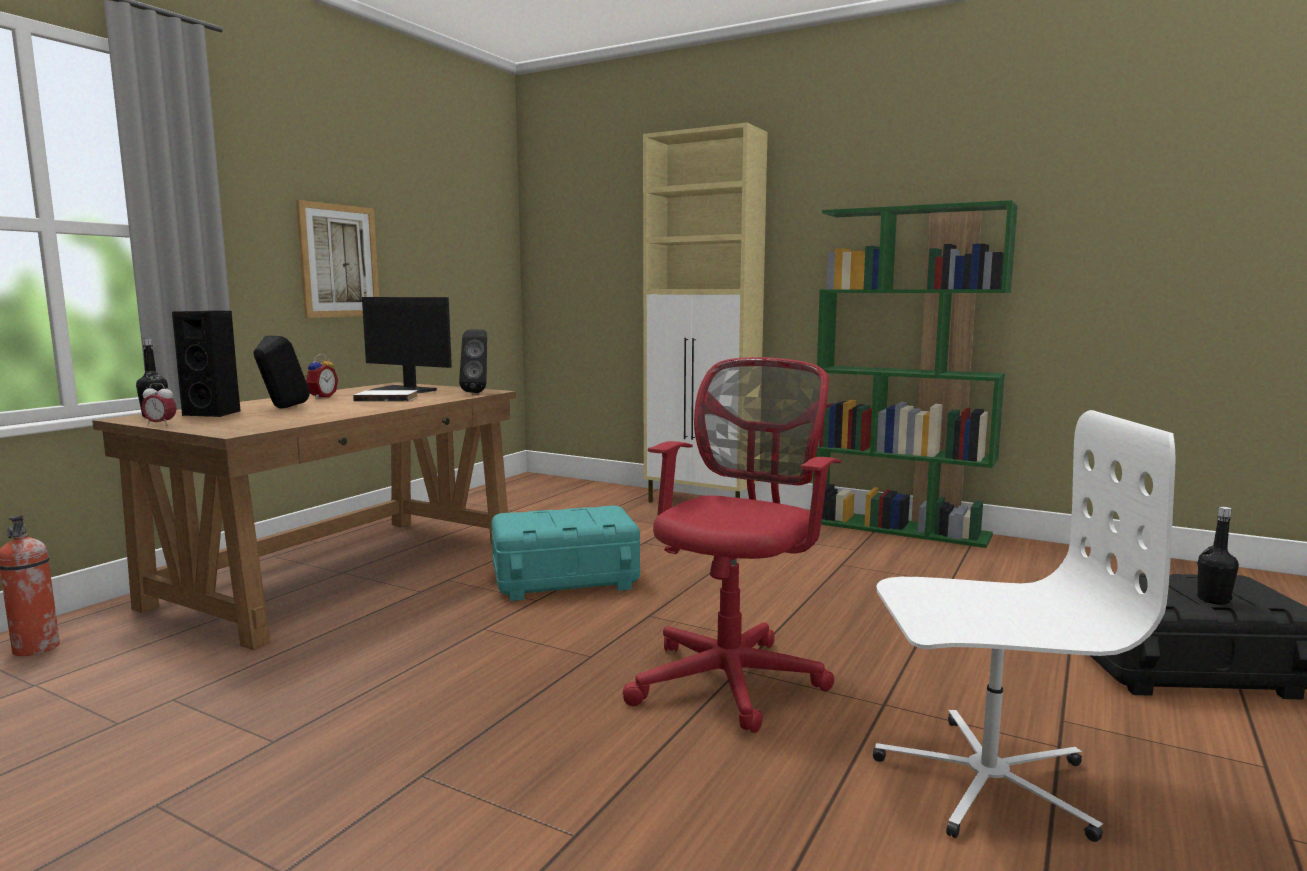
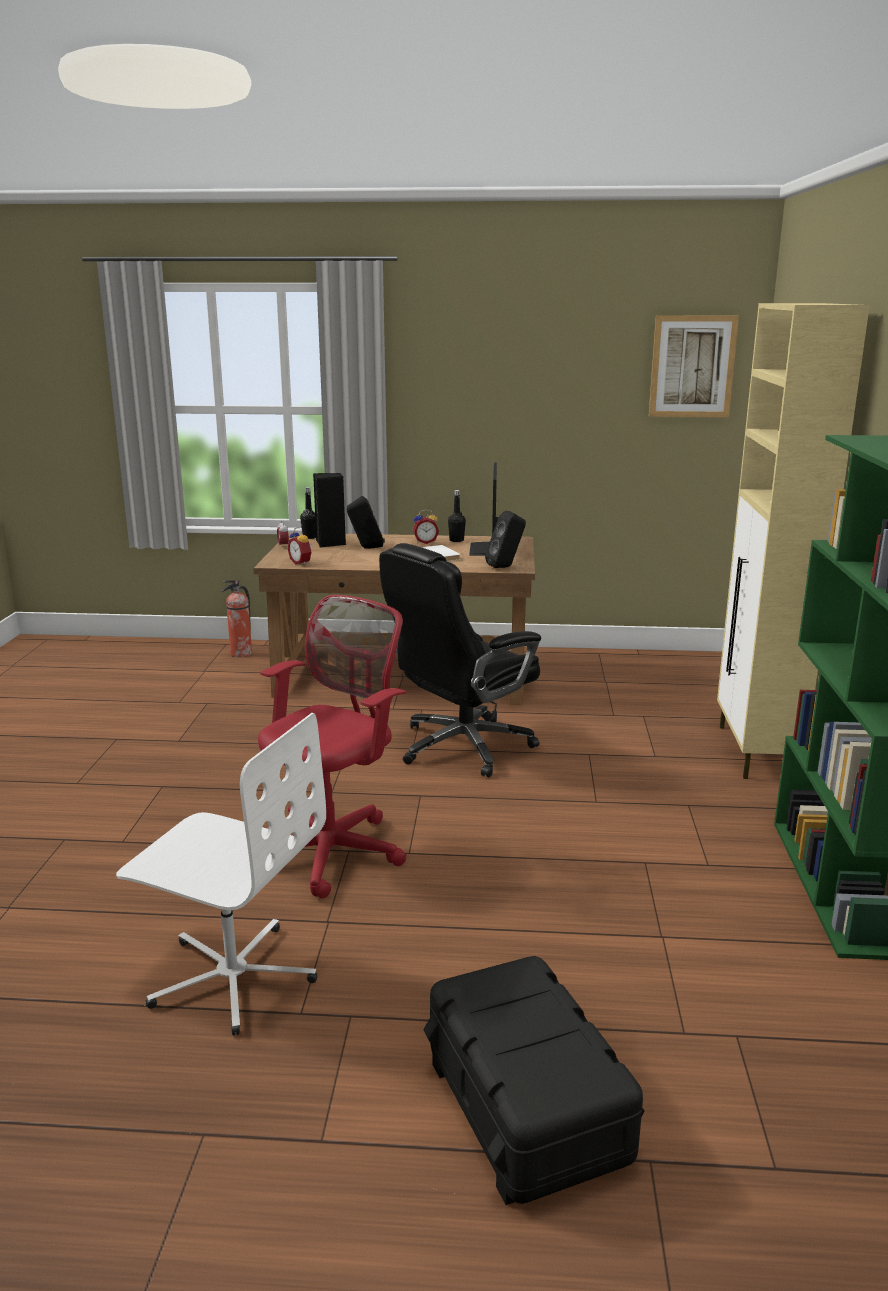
camera: 65 degrees right, 10 degrees up
picture [296,200,379,318] -> picture moved to [649,315,739,417]
turquoise storage box [491,506,640,601] -> black office chair [379,543,541,777]
red office chair [623,357,841,733] -> red office chair turned 60 degrees counterclockwise [258,595,407,899]
white office chair [873,410,1175,842] -> white office chair turned 45 degrees counterclockwise [116,713,326,1036]
black bottle [1197,507,1239,605] -> black bottle moved to [448,490,466,542]
none -> alarm clock [287,528,312,565]

